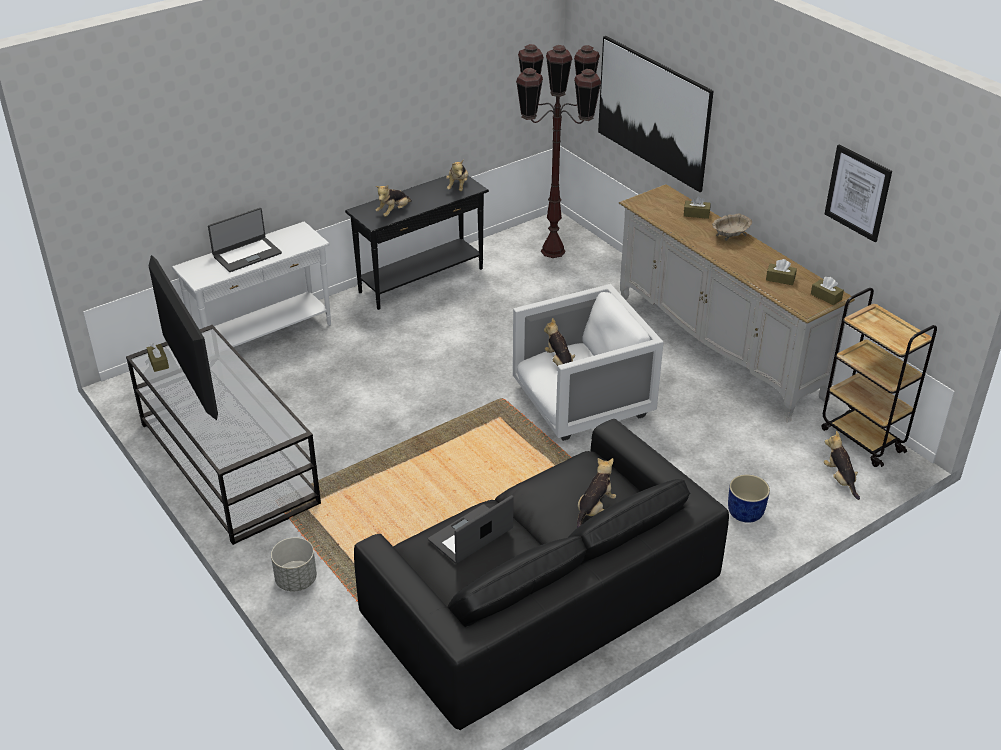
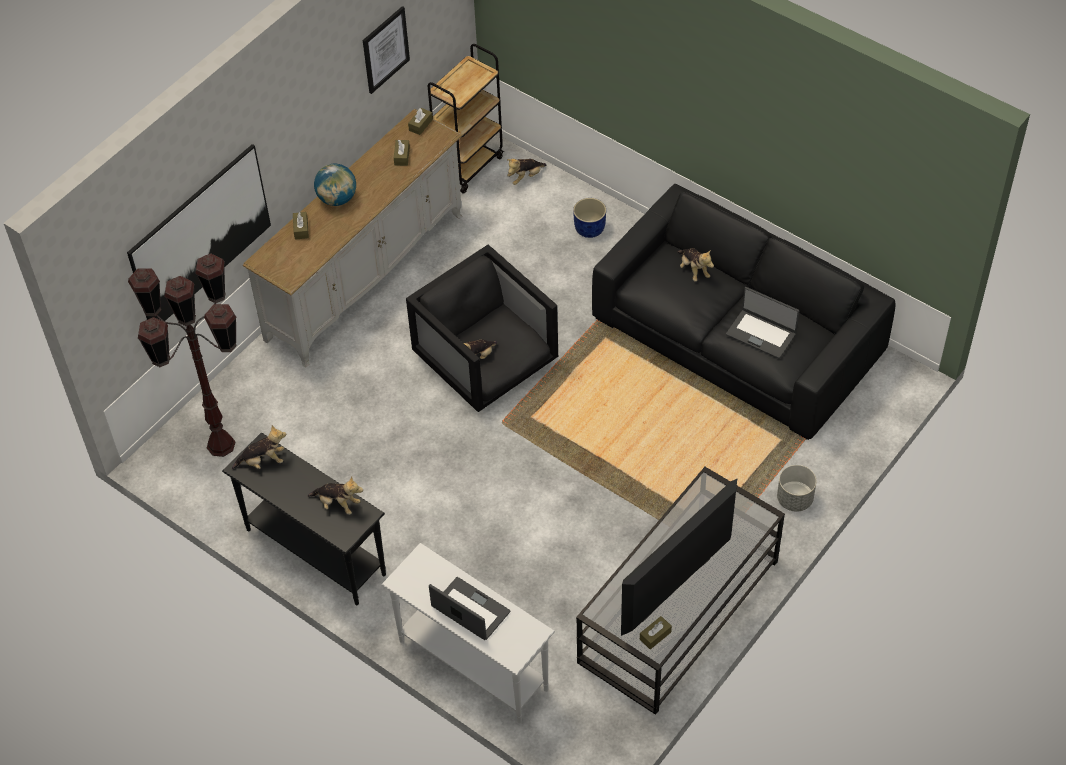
camera: 105 degrees left, 15 degrees up
white armchair [513,284,664,441] -> black armchair [406,245,558,412]
plush toy [577,458,616,528] -> plush toy turned 135 degrees counterclockwise [677,248,714,281]
beige bowl [712,213,752,241] -> globe [314,164,356,206]

